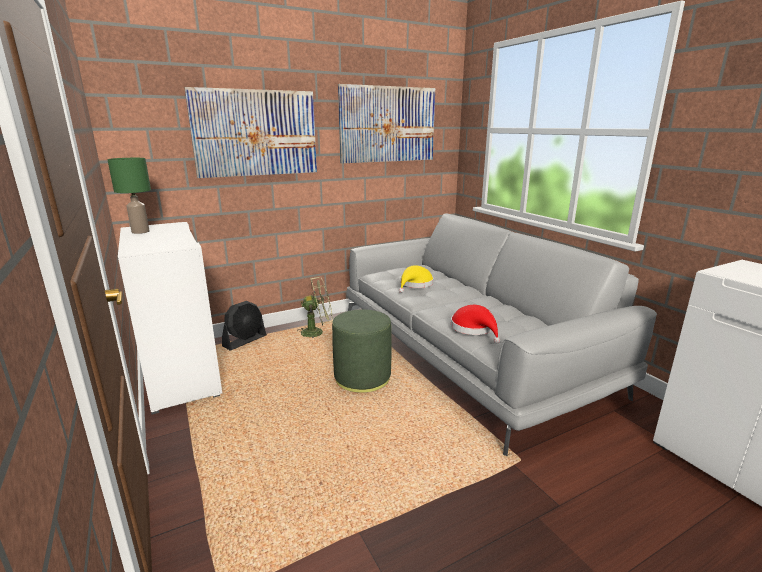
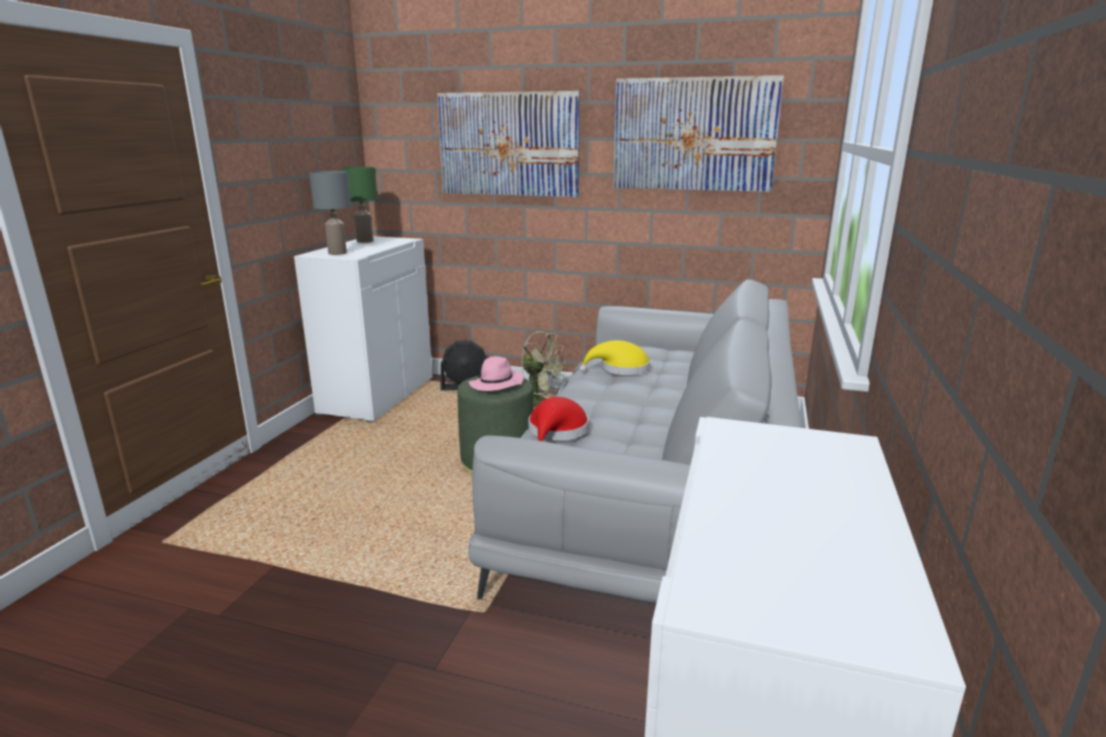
camera: 45 degrees right, 0 degrees up
none -> grey table lamp [309,171,351,255]
none -> pink hat [469,356,524,391]

